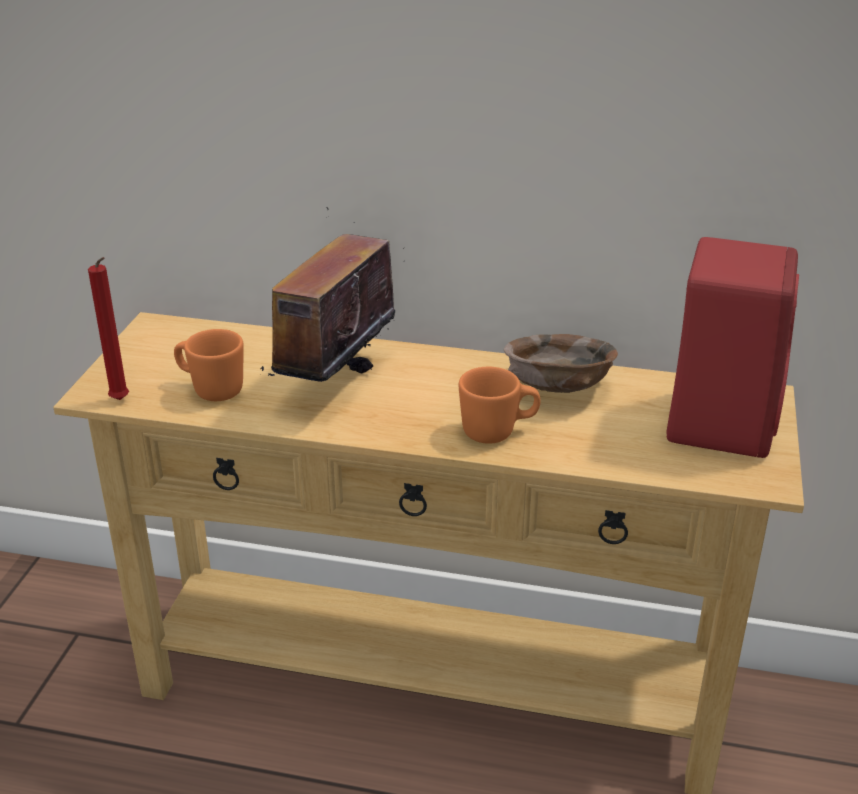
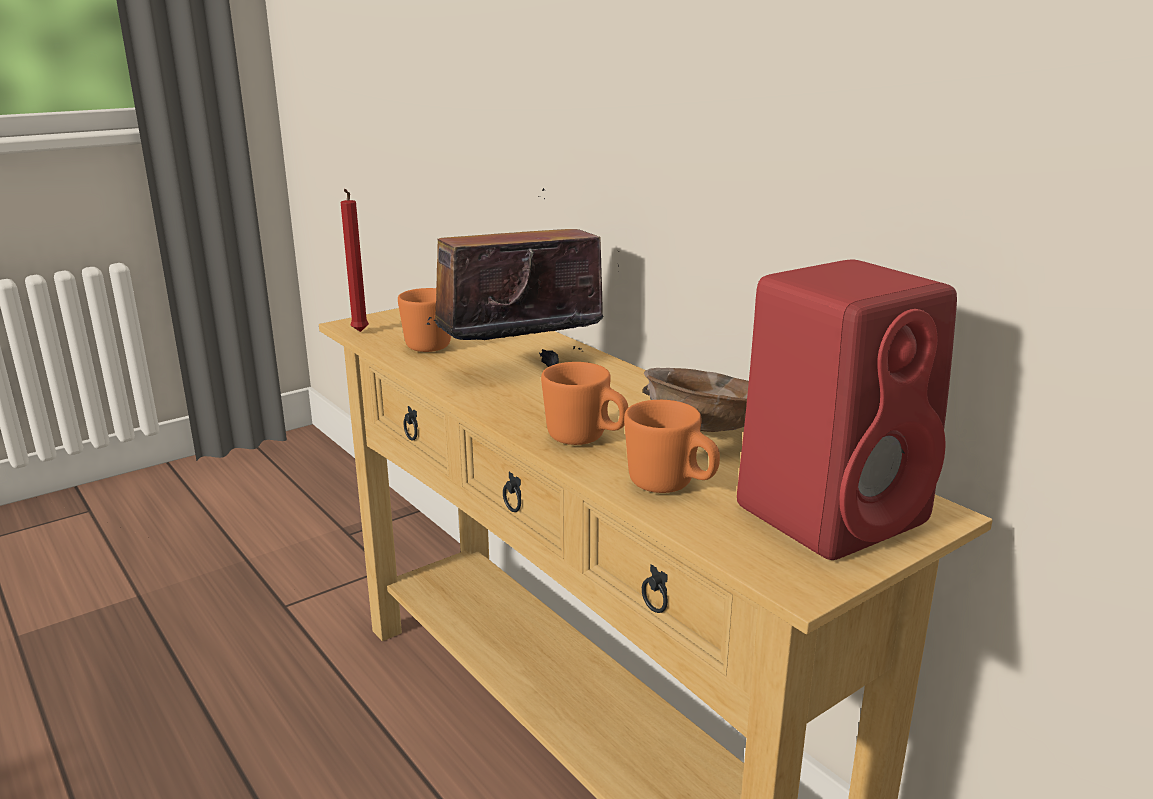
camera: 40 degrees right, 10 degrees down
none -> orange mug [624,400,720,493]

